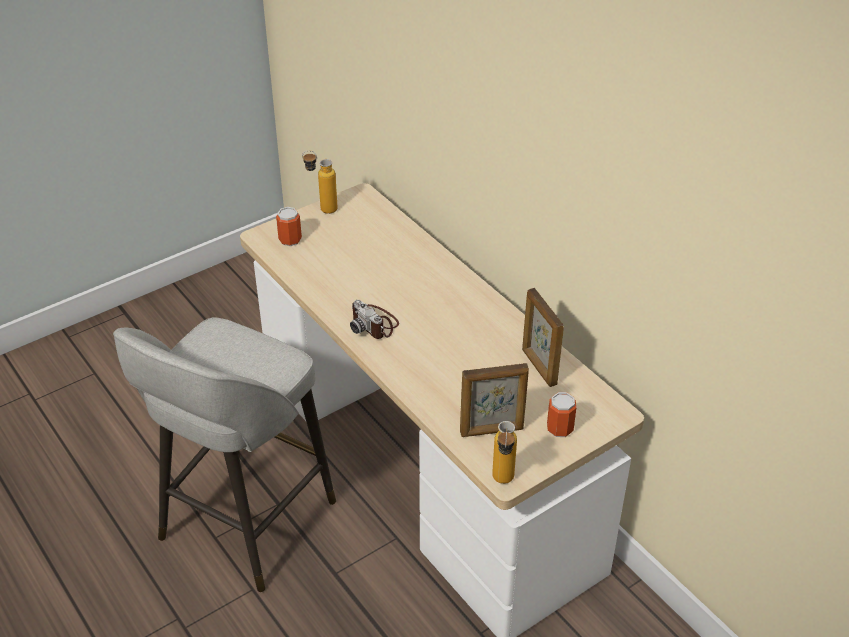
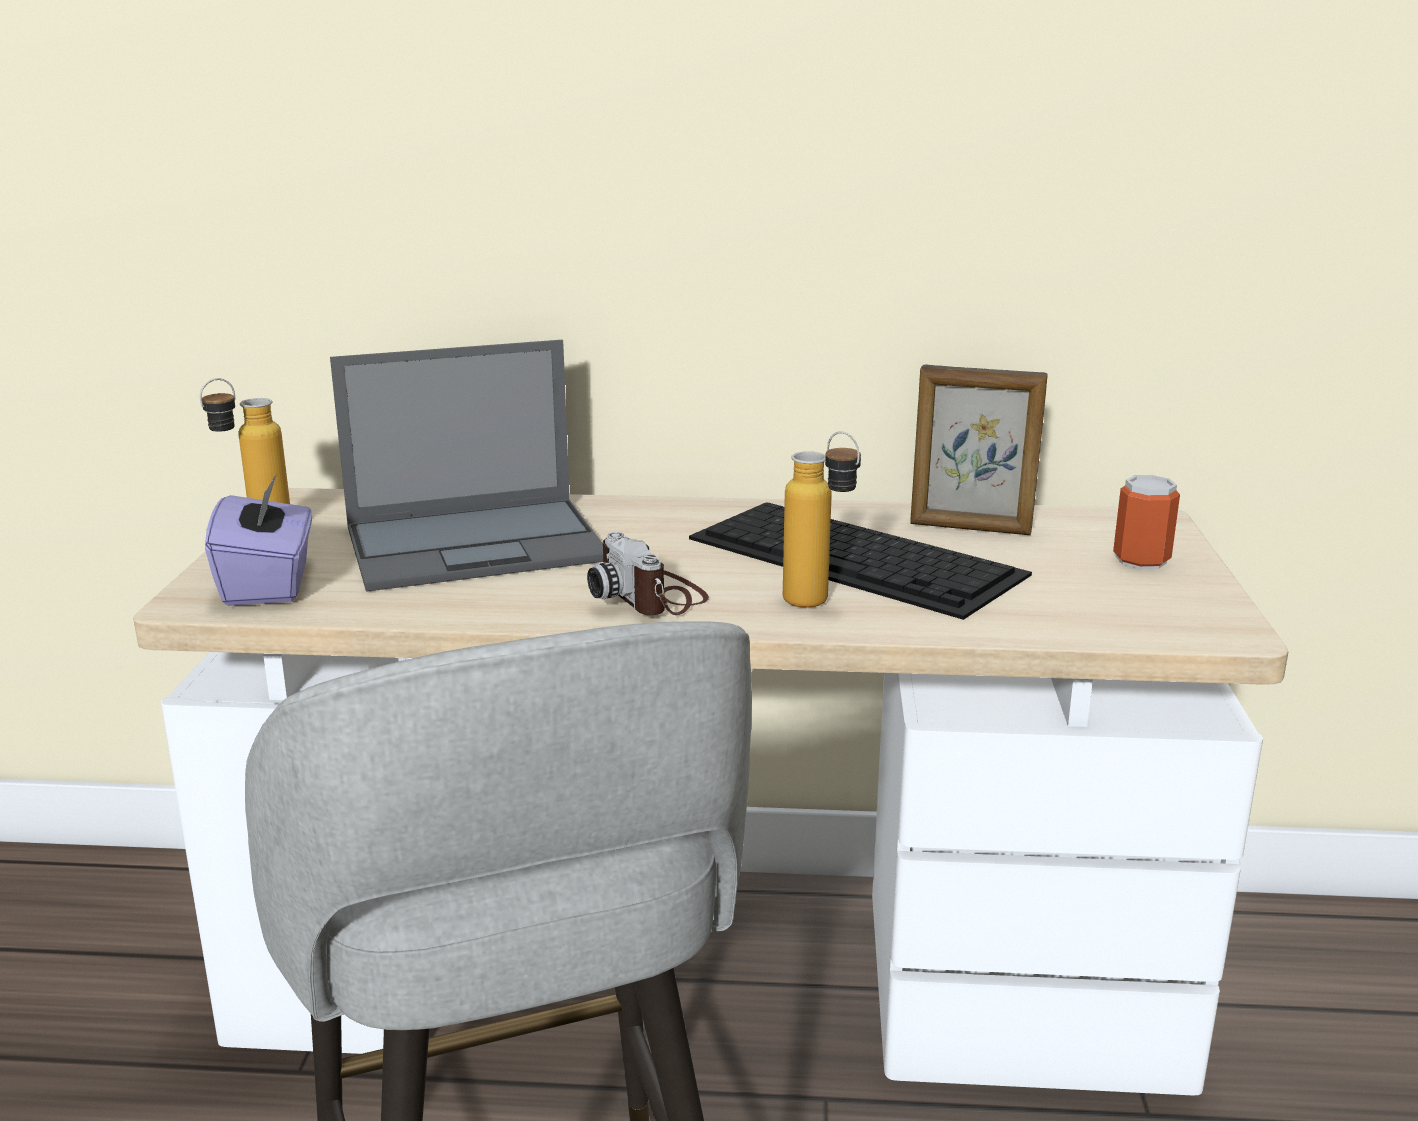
camera: 50 degrees left, 20 degrees down
can [276,207,302,246] -> purple tissue box [205,473,312,606]
camera [350,300,399,339] -> camera turned 60 degrees clockwise [587,532,709,615]
picture frame [460,363,529,437] -> none
bottle [492,421,517,484] -> bottle moved to [783,431,861,608]
none -> laptop [330,340,603,592]
none -> keyboard [689,502,1032,620]

